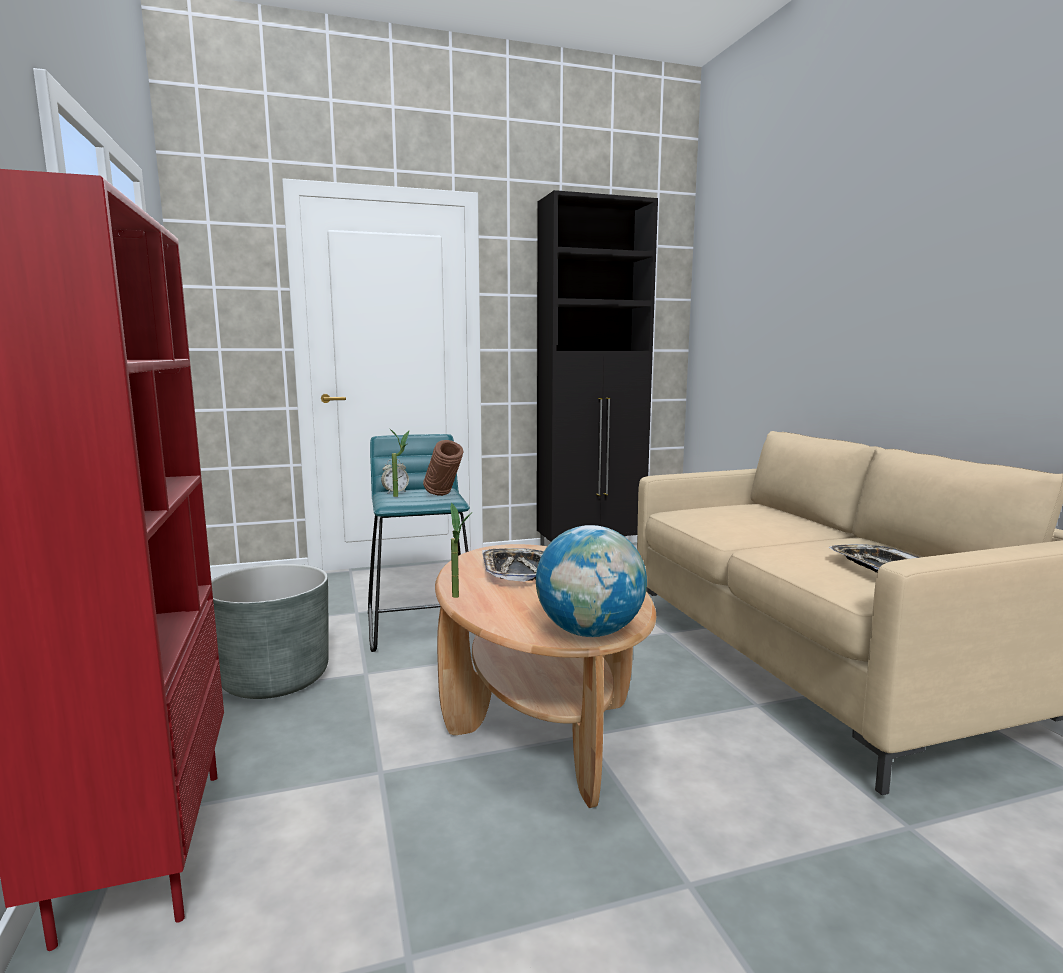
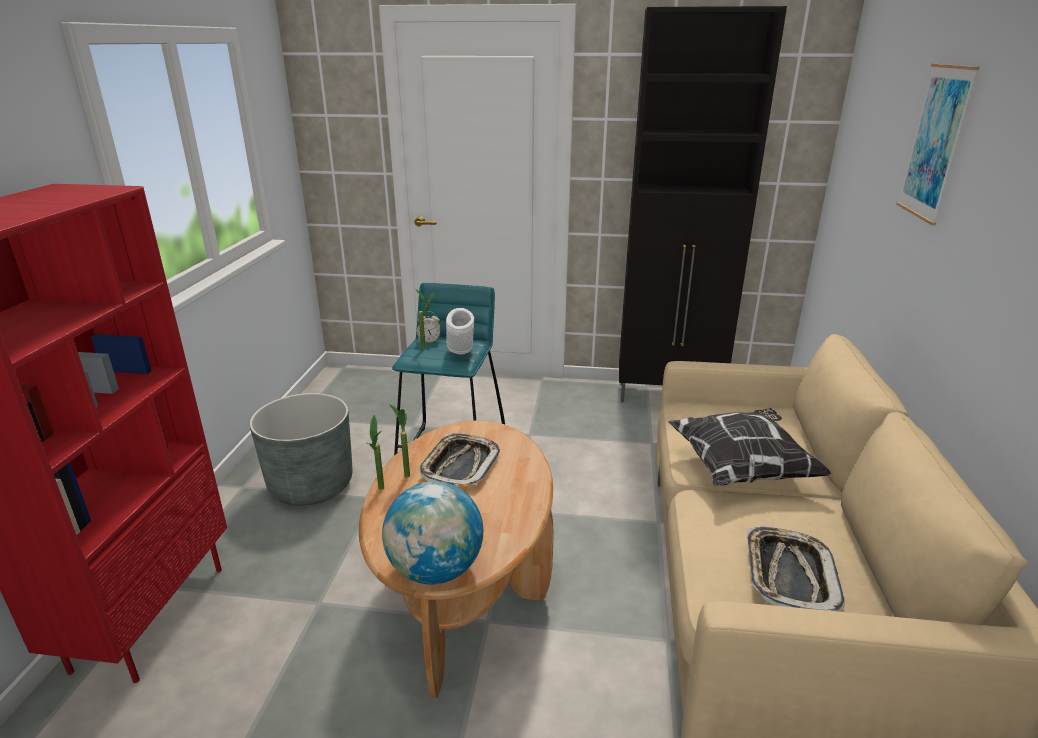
camera: 25 degrees right, 15 degrees up
brown vase [423,440,463,496] -> white vase [446,308,474,355]
none -> potted plant [389,404,410,478]
none -> pillow [668,408,832,486]
none -> picture [896,64,980,225]

